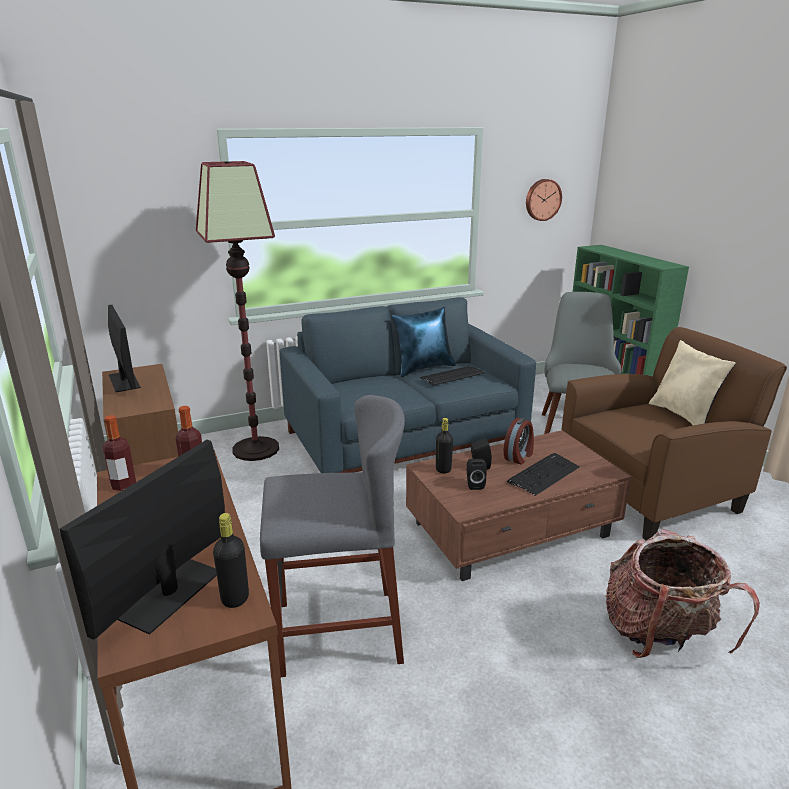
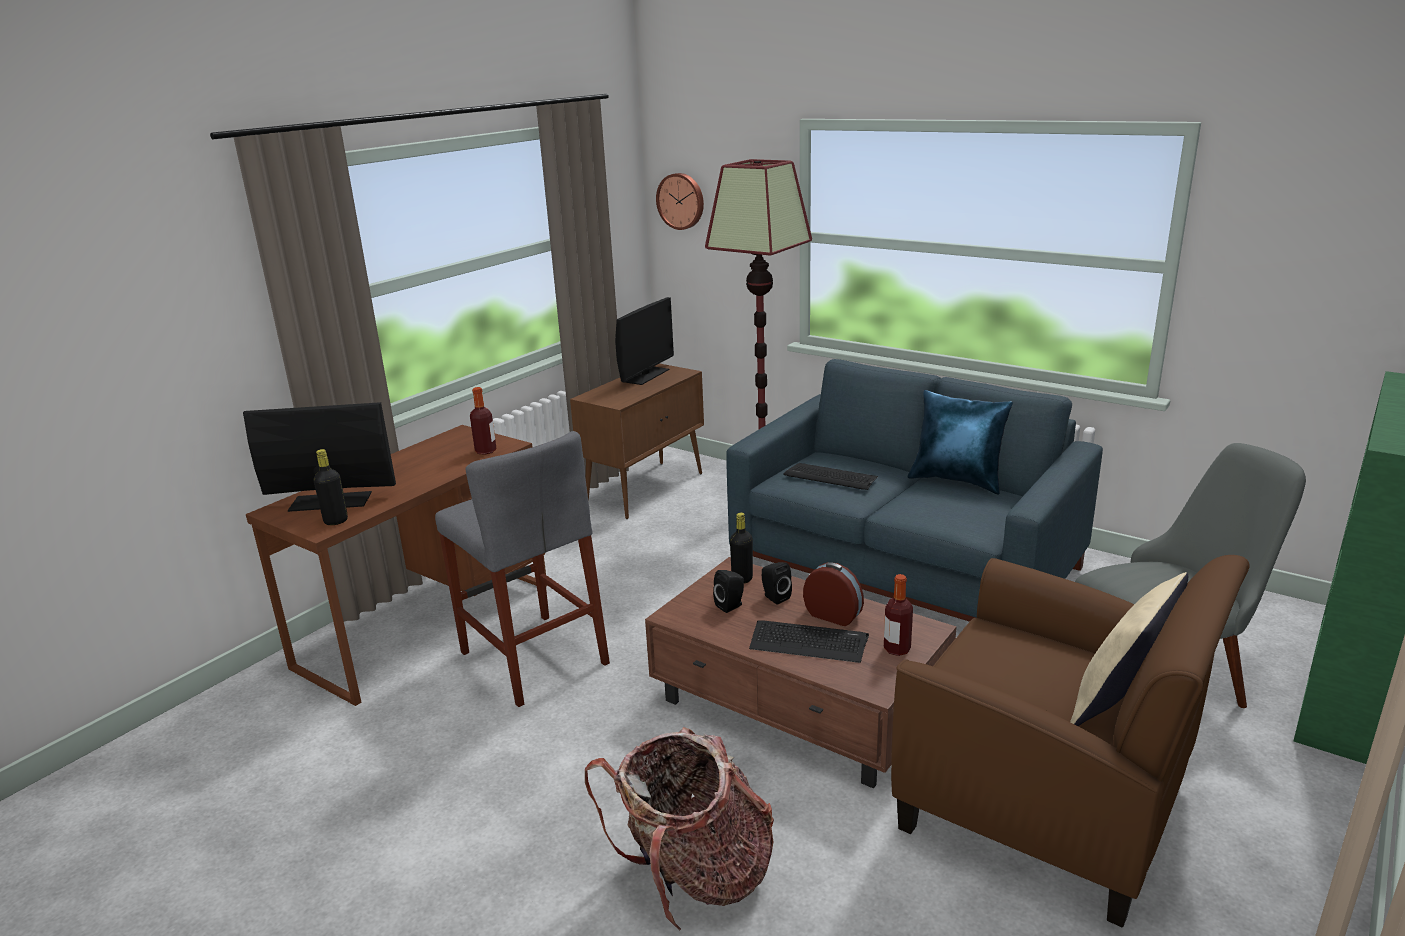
camera: 60 degrees right, 0 degrees up
bottle [103,415,136,491] -> bottle moved to [884,574,913,656]
keyboard [420,366,485,385] -> keyboard moved to [783,463,878,490]
alarm clock [504,418,534,465] -> alarm clock turned 150 degrees counterclockwise [803,562,864,626]
wall clock [526,179,562,221] -> wall clock moved to [656,173,704,230]

